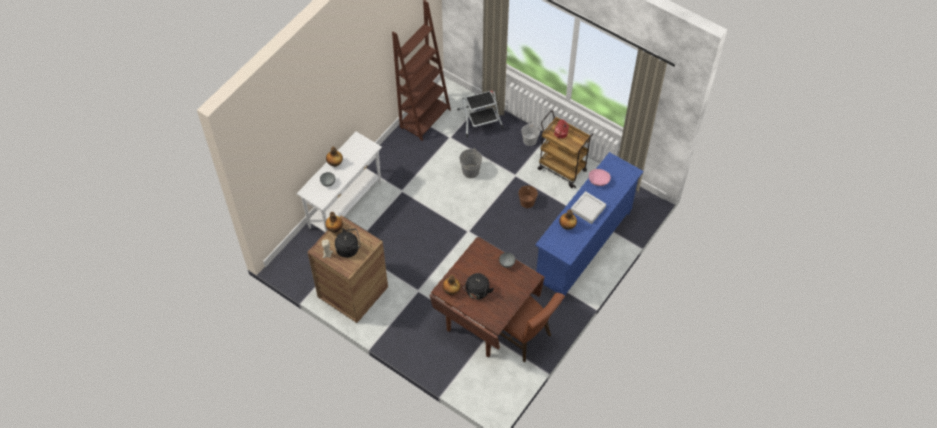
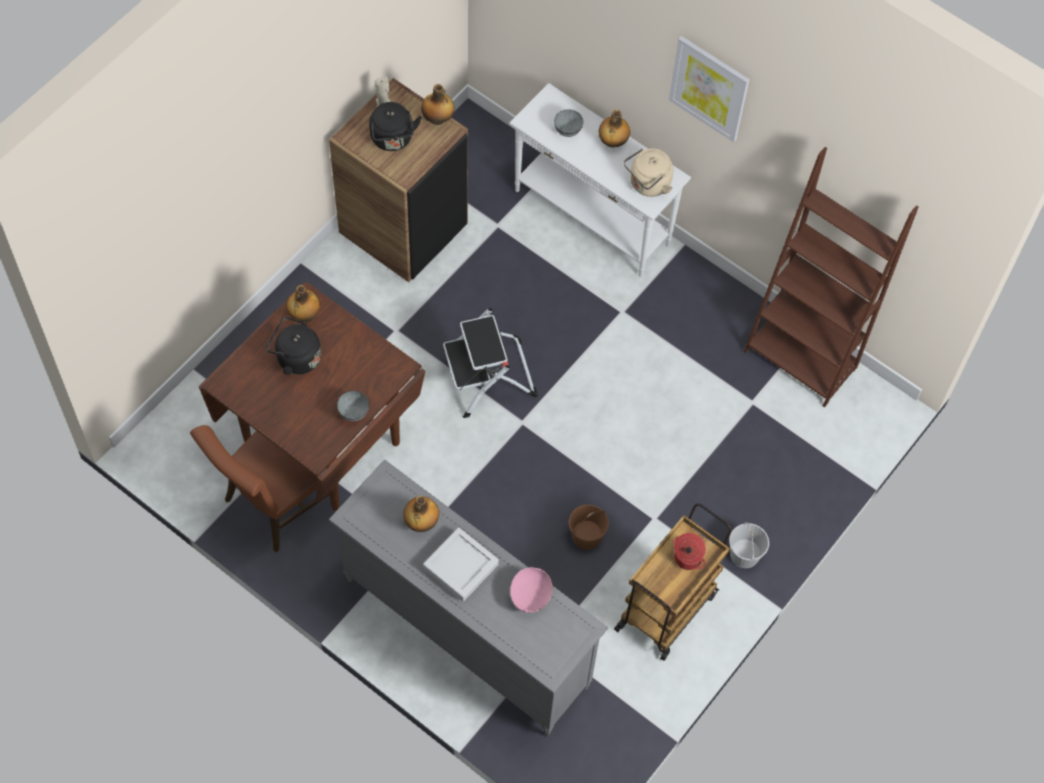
camera: 90 degrees right, 5 degrees up
step ladder [457,91,503,138] -> step ladder moved to [443,308,538,418]
grey bucket [460,148,482,178] -> none
blue dresser [535,152,643,301] -> grey dresser [329,459,608,736]
none -> beige kettle [624,148,673,197]
none -> picture [669,36,750,142]

